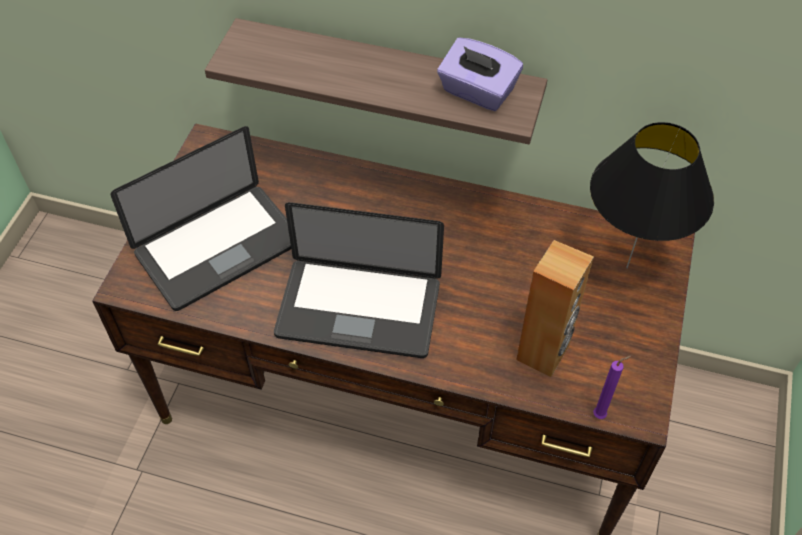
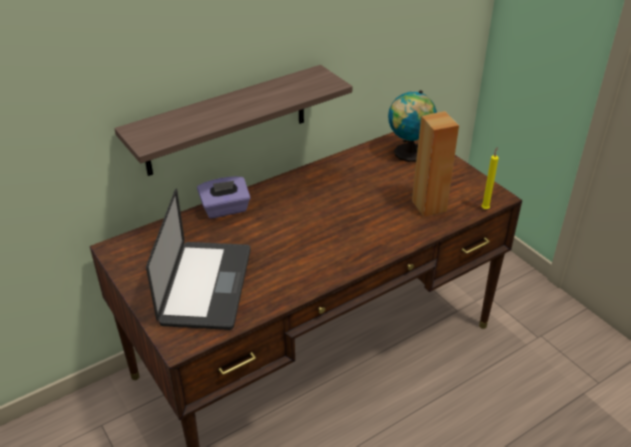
camera: 50 degrees left, 15 degrees down
laptop [274,202,444,358] -> none
purple tissue box [437,38,523,111] -> purple tissue box moved to [197,176,251,218]
black table lamp [590,122,714,268] -> globe [388,90,437,162]
purple candle [593,356,631,419] -> yellow candle [481,147,499,209]

